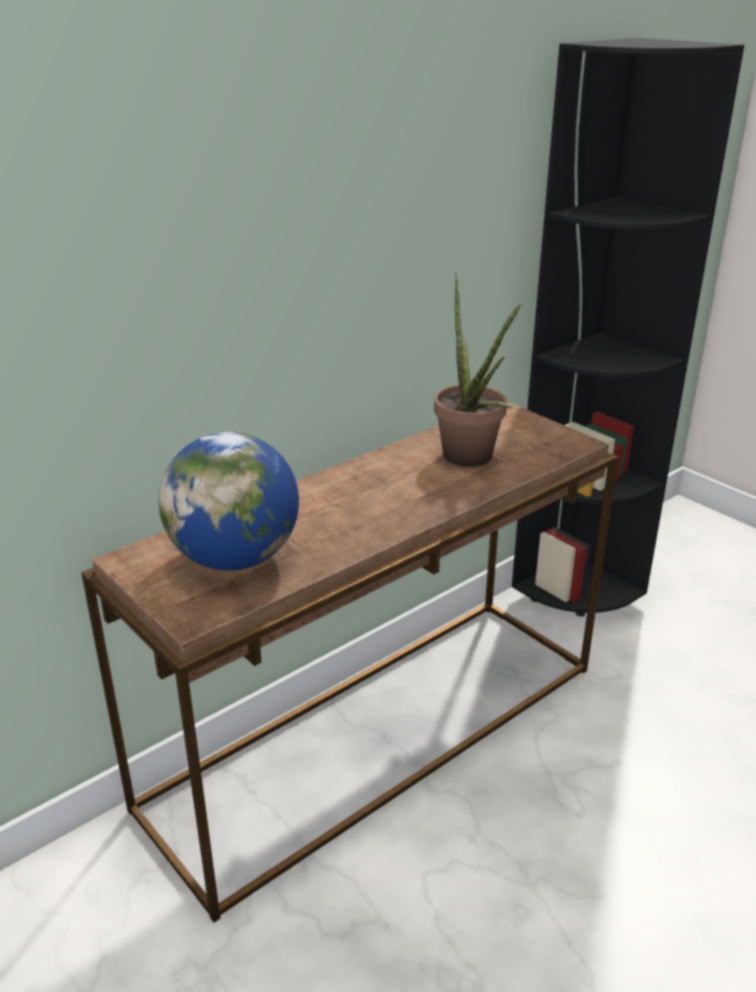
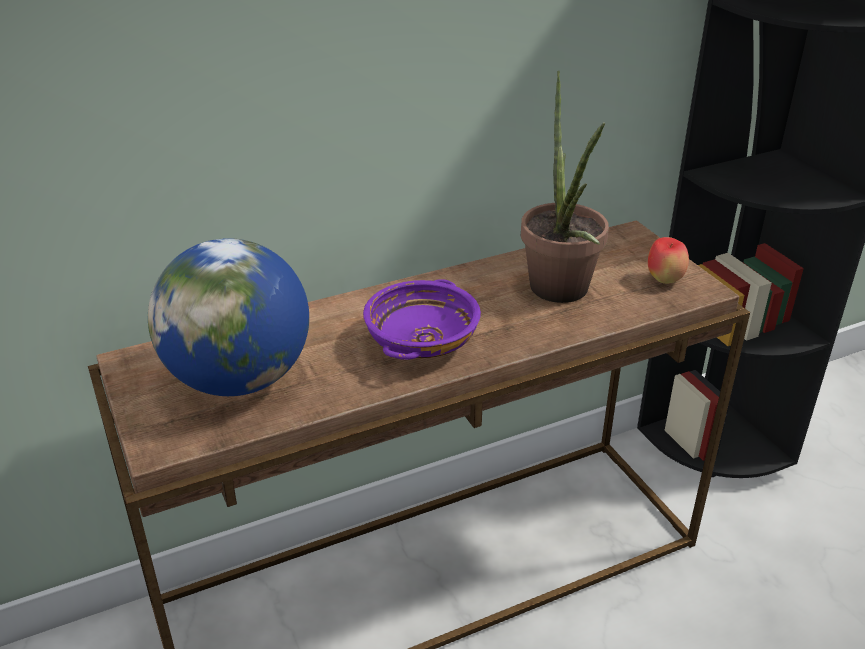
camera: 15 degrees right, 5 degrees up
none -> purple bowl [363,279,481,360]
none -> apple [648,237,689,284]

